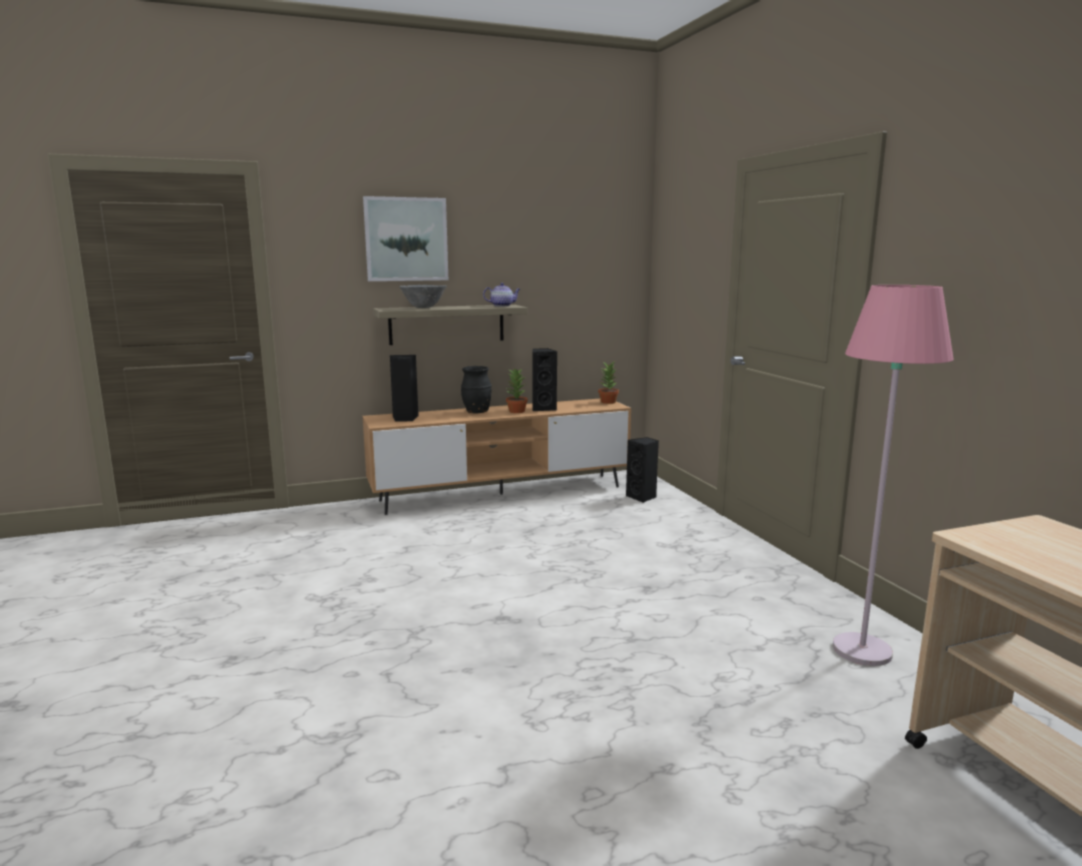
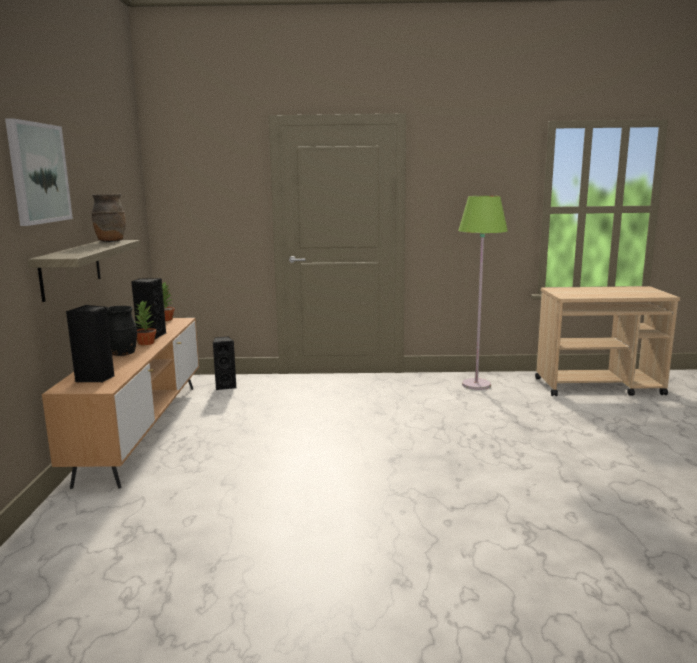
camera: 70 degrees left, 0 degrees up
grey bowl [399,285,447,308] -> none
teapot [483,283,520,306] -> brown vase [91,194,126,242]
pink floor lamp [833,285,954,666] -> green floor lamp [458,196,508,390]

